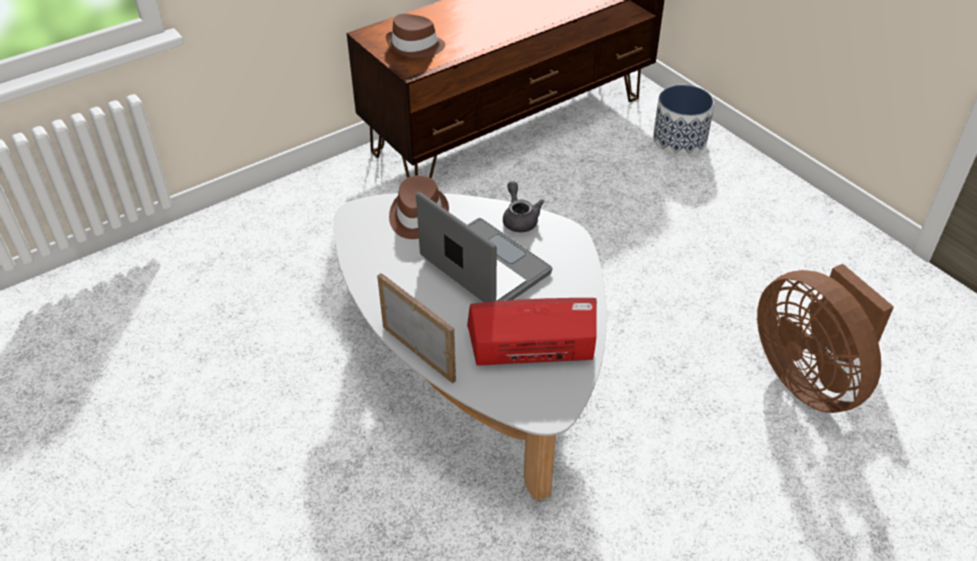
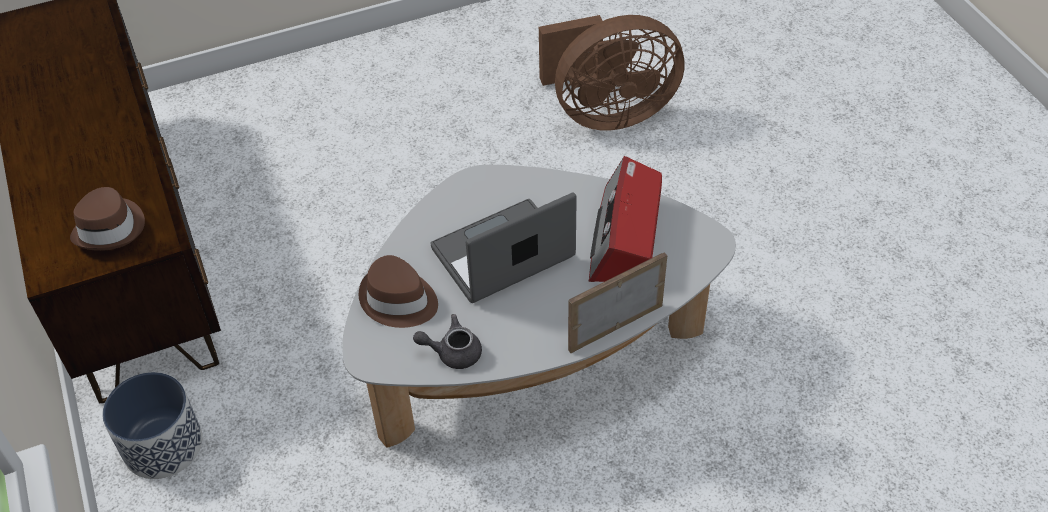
camera: 75 degrees left, 5 degrees up
grey teapot [503,181,544,232] -> grey teapot moved to [413,314,482,369]
planter [653,85,715,156] -> planter moved to [102,372,203,479]

